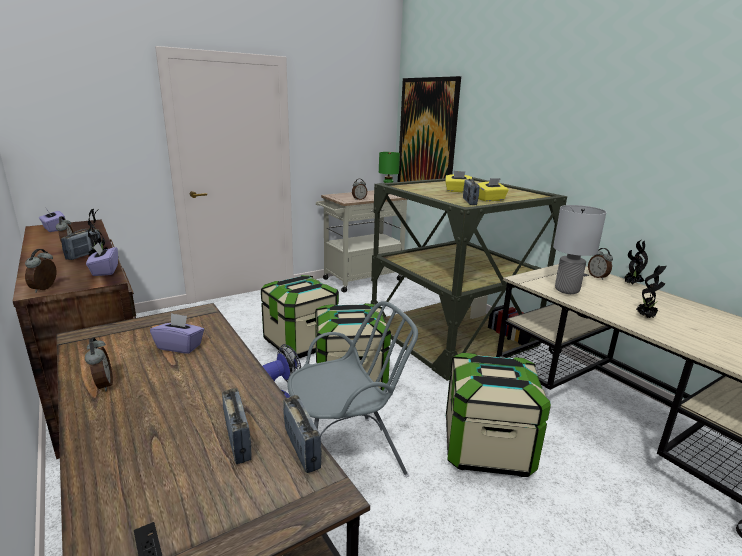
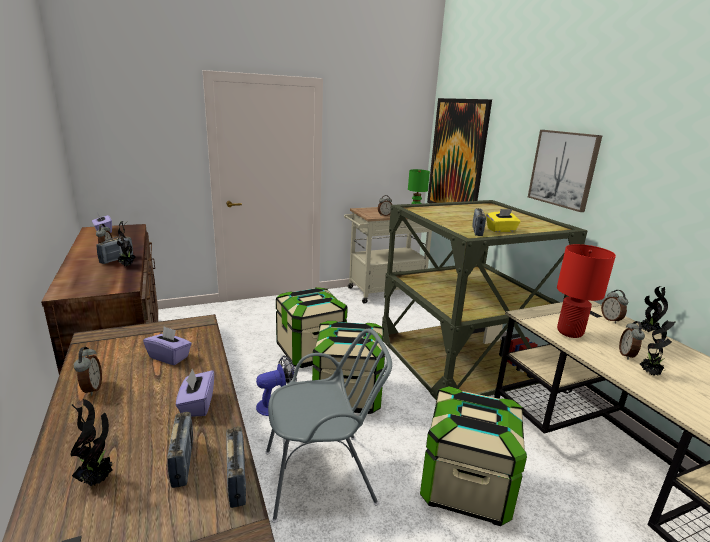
camera: 10 degrees right, 0 degrees up
alarm clock [25,249,56,293] -> alarm clock moved to [619,321,645,360]
purple tissue box [86,243,118,276] -> purple tissue box moved to [176,369,214,417]
yellow tissue box [445,171,472,192] -> none
grey table lamp [553,205,606,294] -> red table lamp [557,244,616,338]
none -> potted plant [71,399,113,487]
none -> picture [528,130,602,212]

